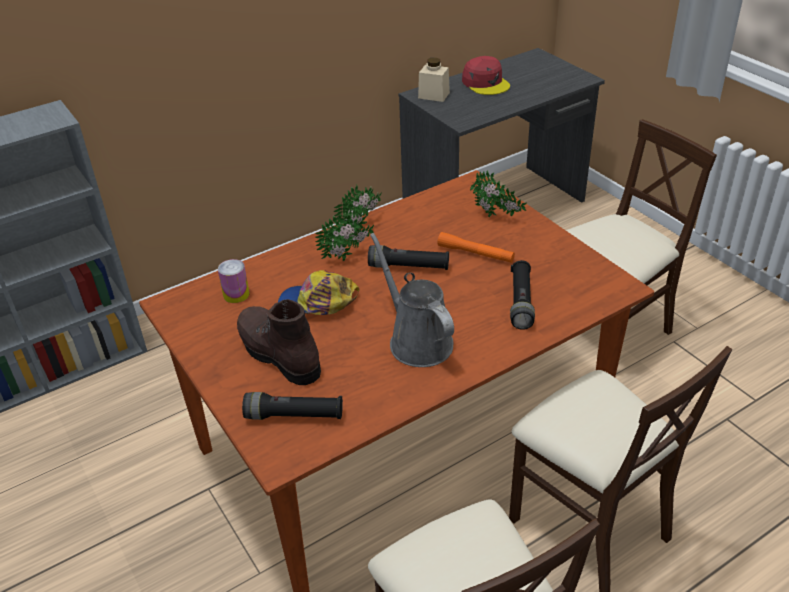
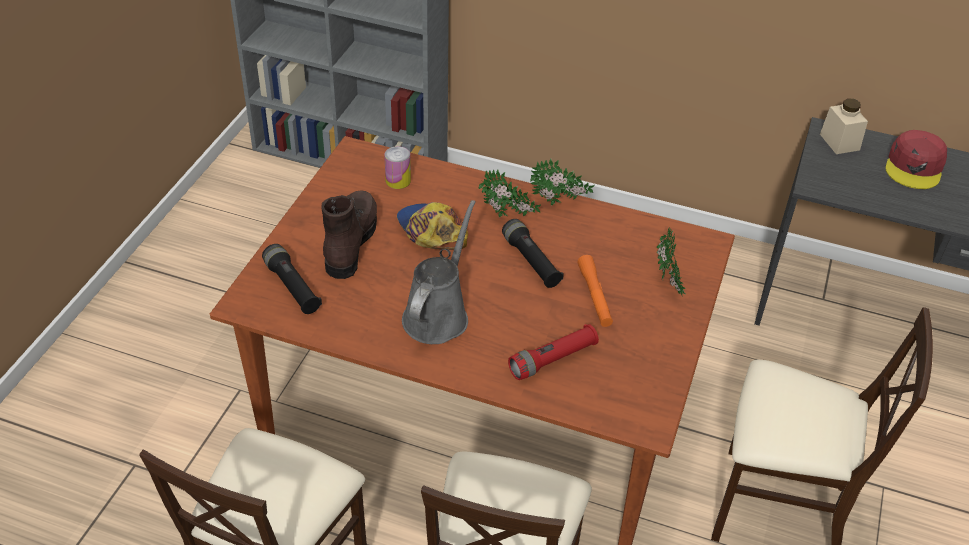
camera: 50 degrees right, 5 degrees up
black flashlight [510,260,535,330] -> red flashlight [508,324,599,380]

